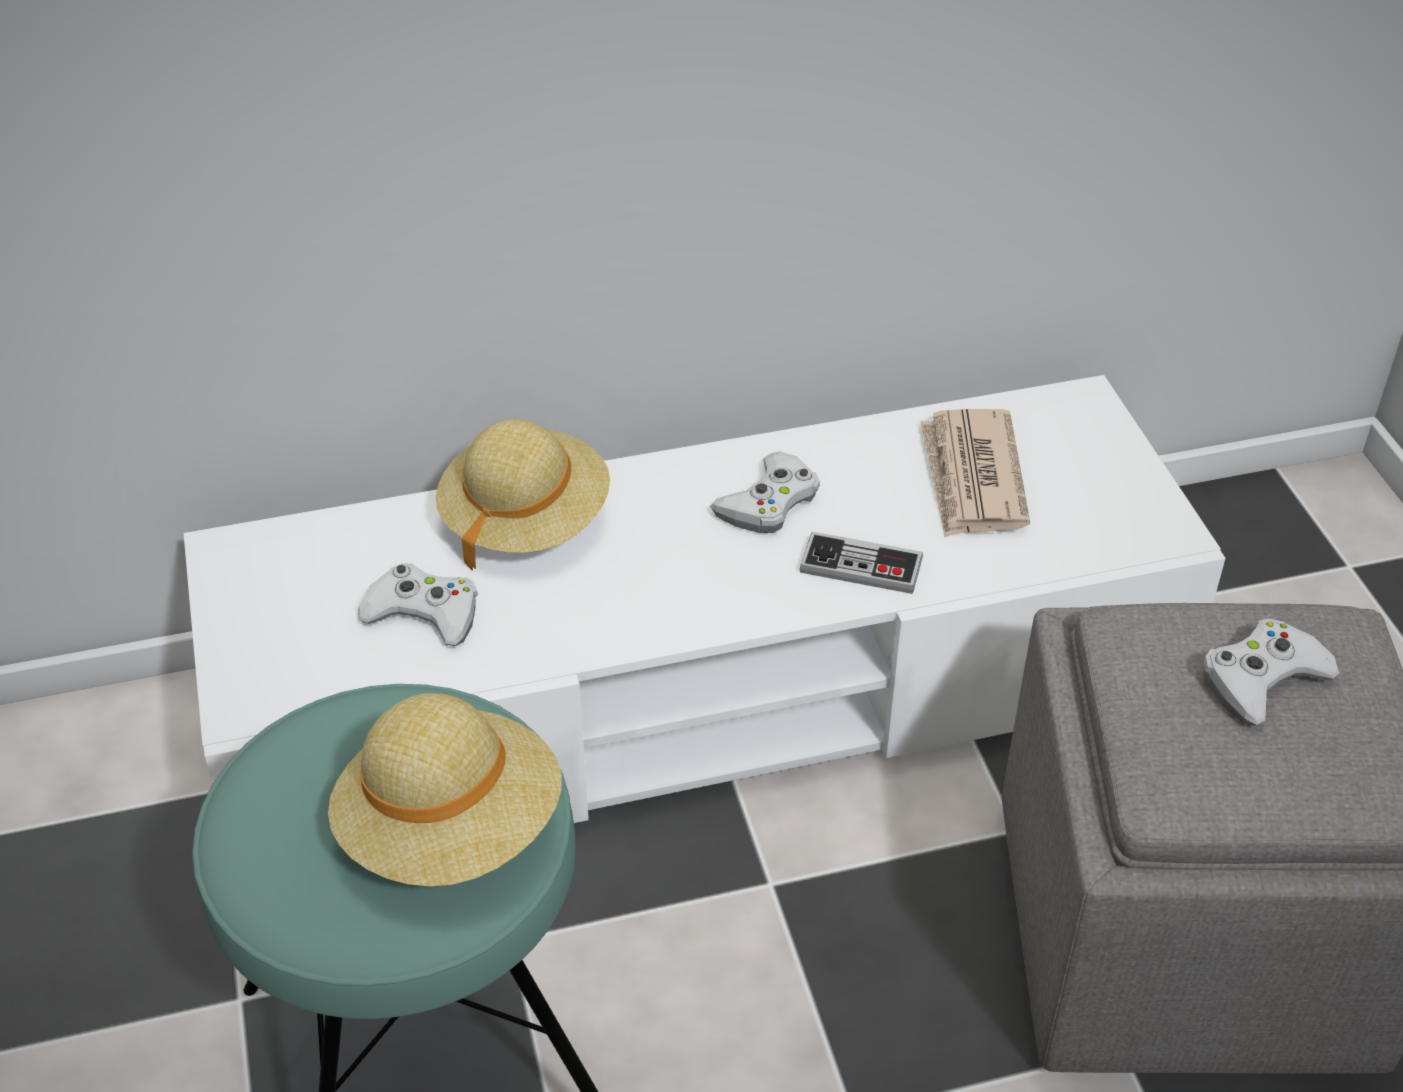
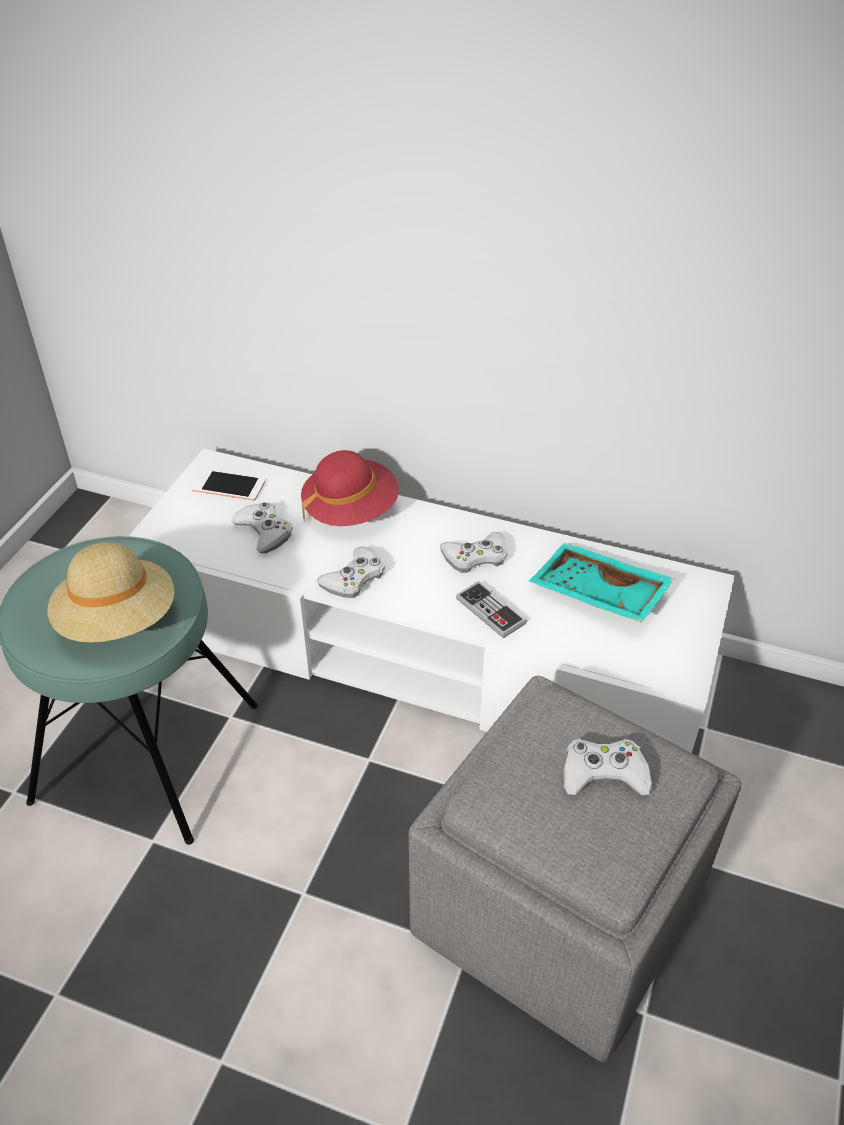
camera: 35 degrees right, 0 degrees up
beige hat [436,419,610,571] -> red hat [301,450,399,526]
newspaper [920,409,1030,538] -> turquoise tray [529,543,675,622]
none -> phone [192,469,265,501]
none -> white game controller [316,546,385,598]

